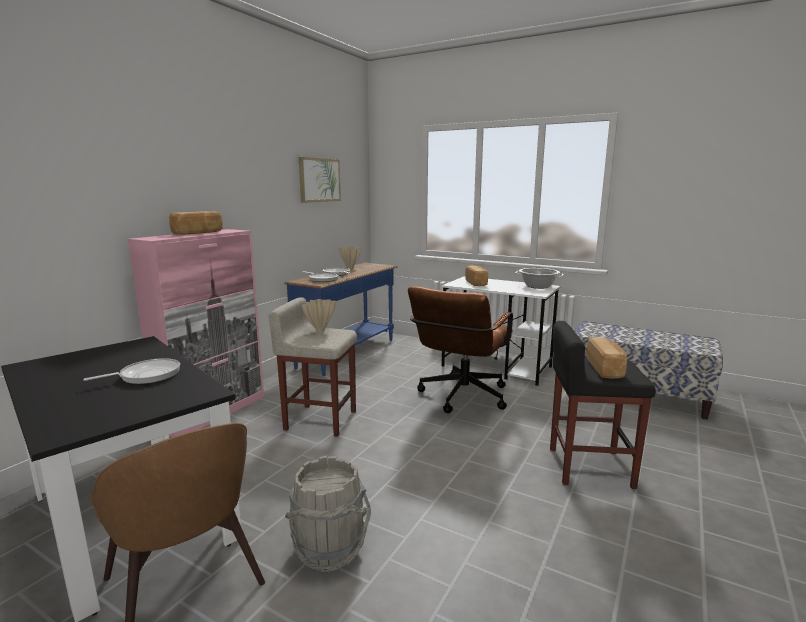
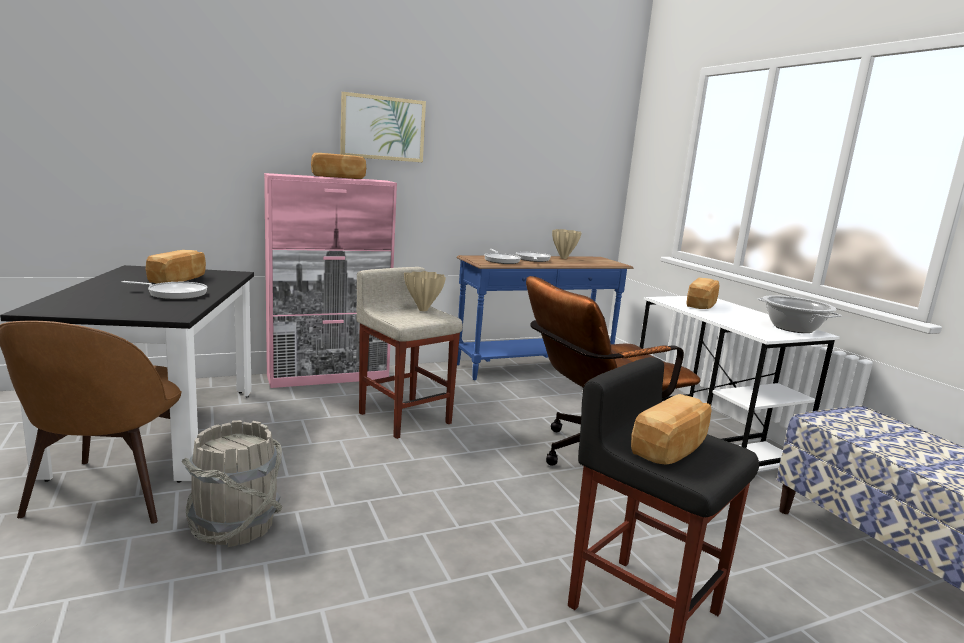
camera: 35 degrees right, 0 degrees up
picture [299,157,341,203] -> picture moved to [340,92,426,162]
none -> bread [146,250,206,283]

